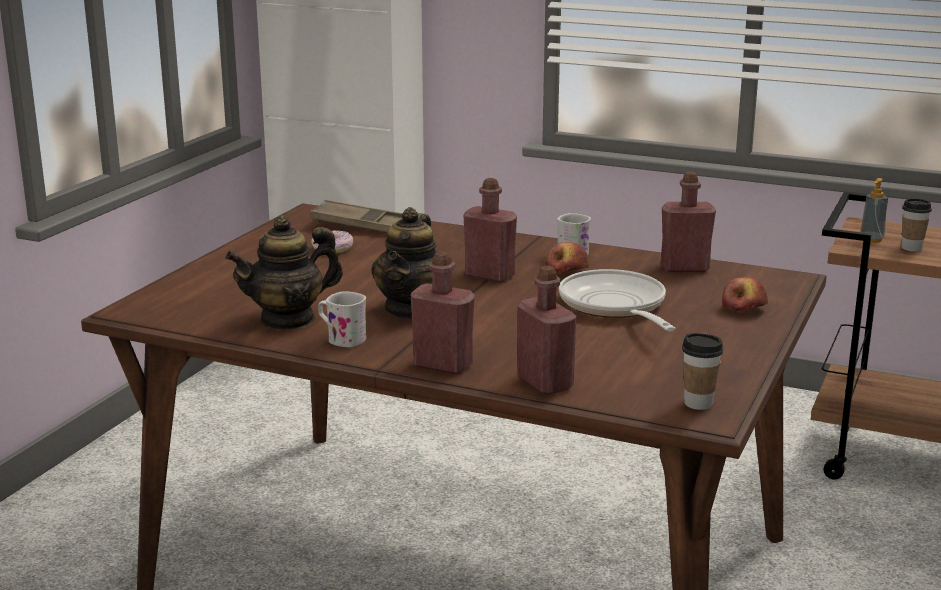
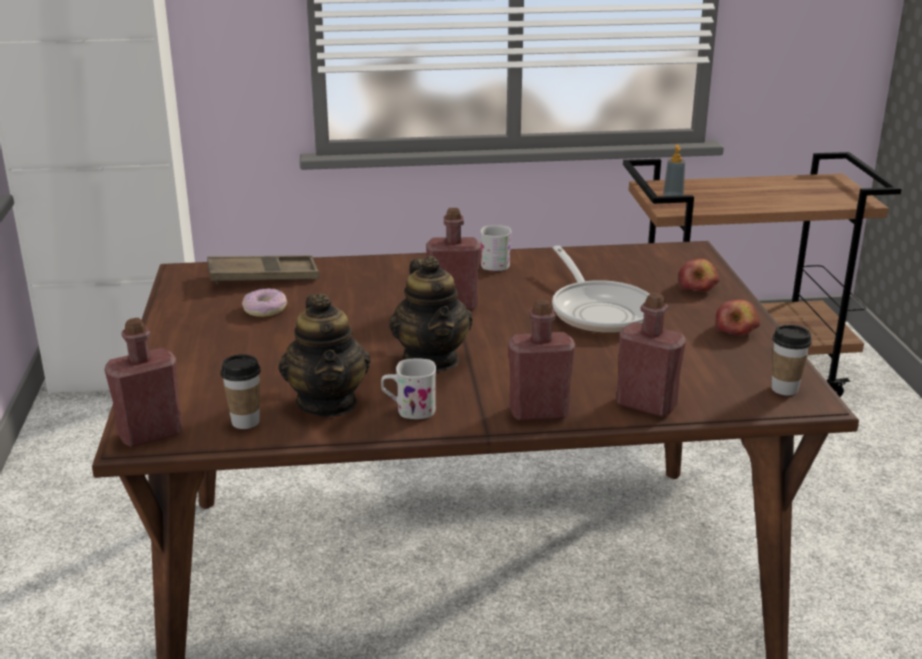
camera: 30 degrees left, 5 degrees up
teapot [225,215,343,330] -> teapot turned 45 degrees counterclockwise [278,293,370,417]
apple [546,242,589,274] -> apple moved to [715,300,760,336]
frying pan [559,269,675,331] -> frying pan turned 150 degrees counterclockwise [552,246,649,333]
red bottle [661,172,716,272] -> red bottle moved to [104,318,183,447]
cup [902,198,932,252] -> cup moved to [221,354,261,429]

